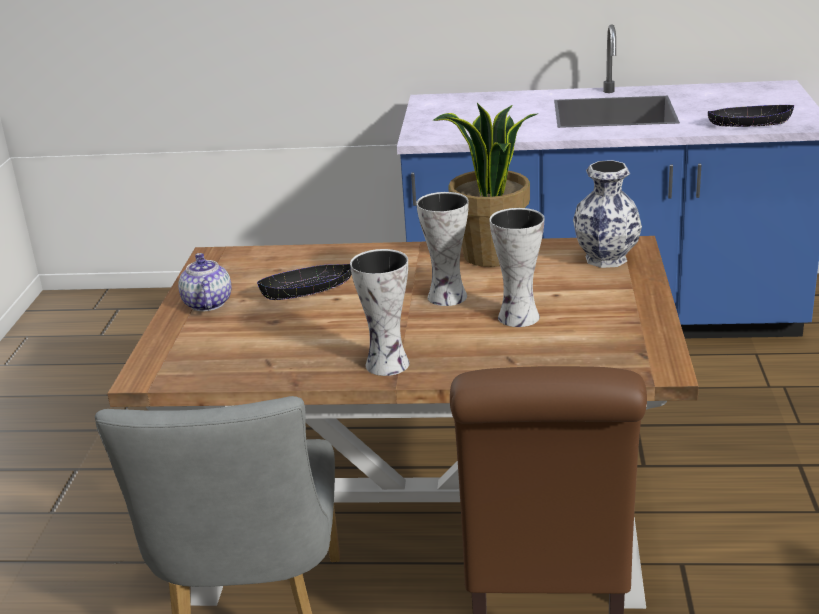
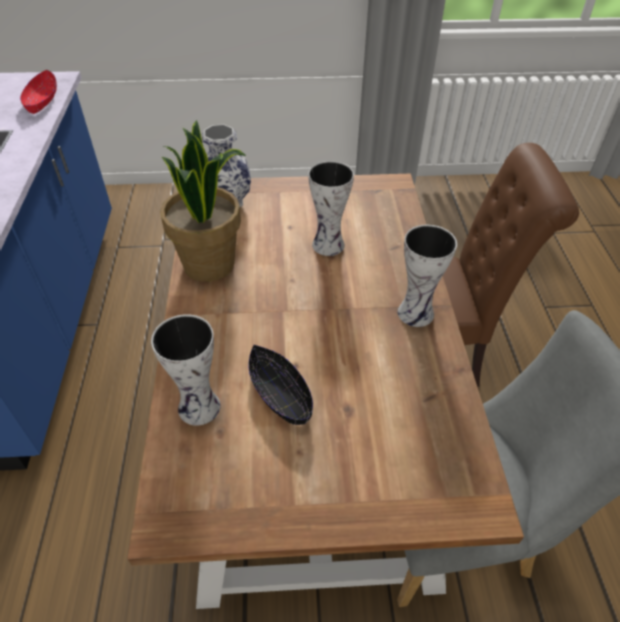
camera: 100 degrees left, 20 degrees up
teapot [178,253,232,312] -> none
vase [416,192,469,306] -> vase moved to [151,314,221,426]
black bowl [708,105,794,127] -> red bowl [20,70,57,114]

